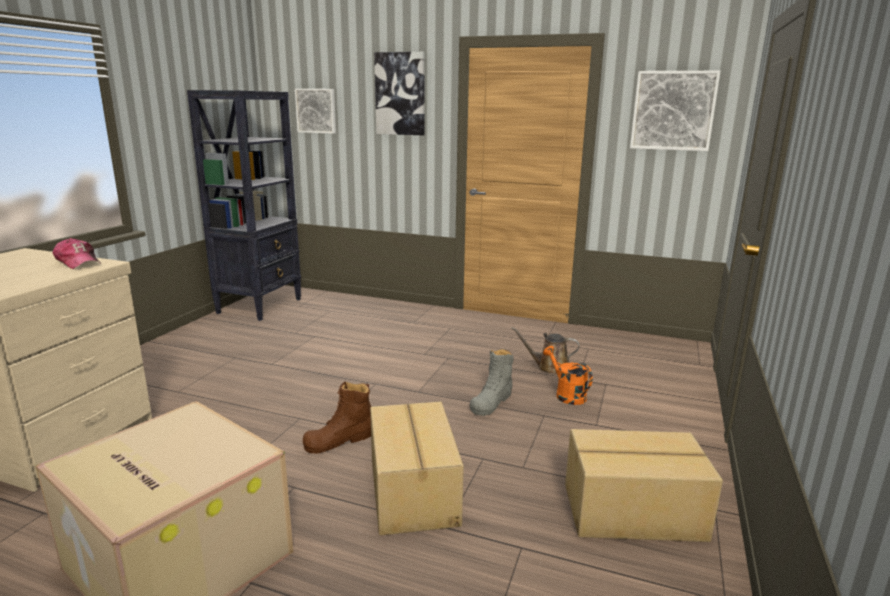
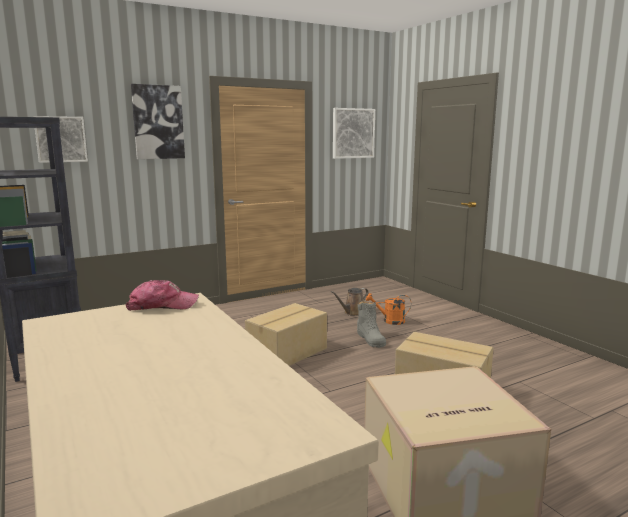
camera: 50 degrees left, 5 degrees down
brown boot [303,382,371,454] -> none
cardboard box [565,429,723,542] -> cardboard box moved to [245,303,327,366]

